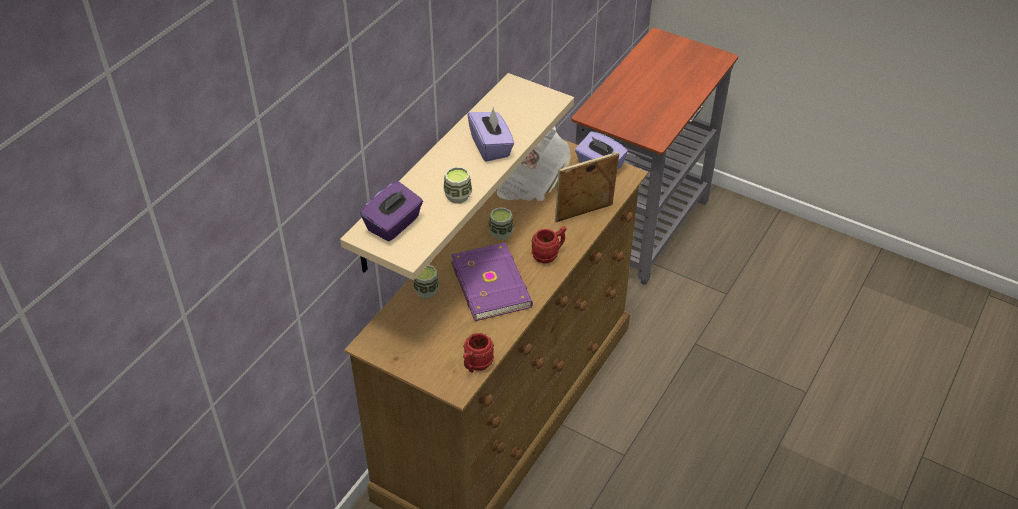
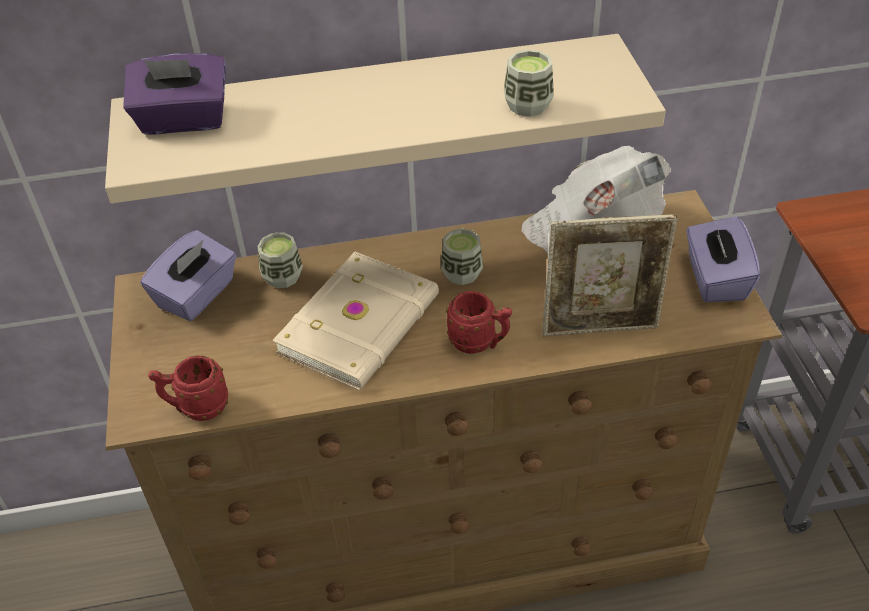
camera: 50 degrees right, 0 degrees up
cup [444,167,472,204] -> cup moved to [504,50,554,117]
purple book [451,242,533,321] -> beige book [272,252,439,391]
purple tissue box [467,107,514,162] -> purple tissue box moved to [141,230,236,321]
picture frame [555,152,619,222] -> picture frame turned 150 degrees clockwise [542,214,678,336]

